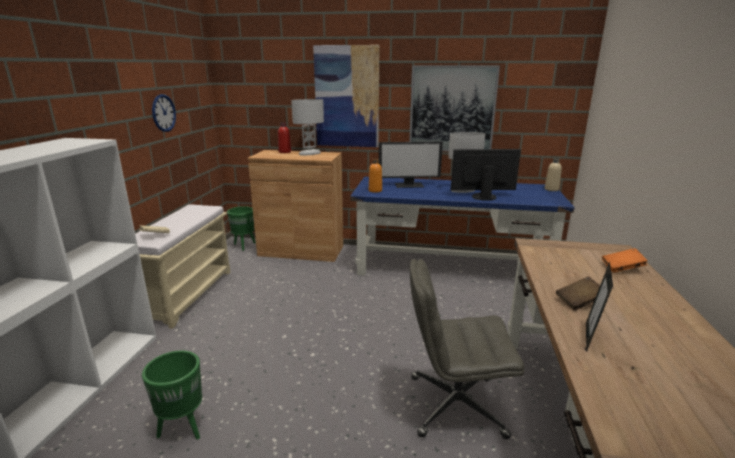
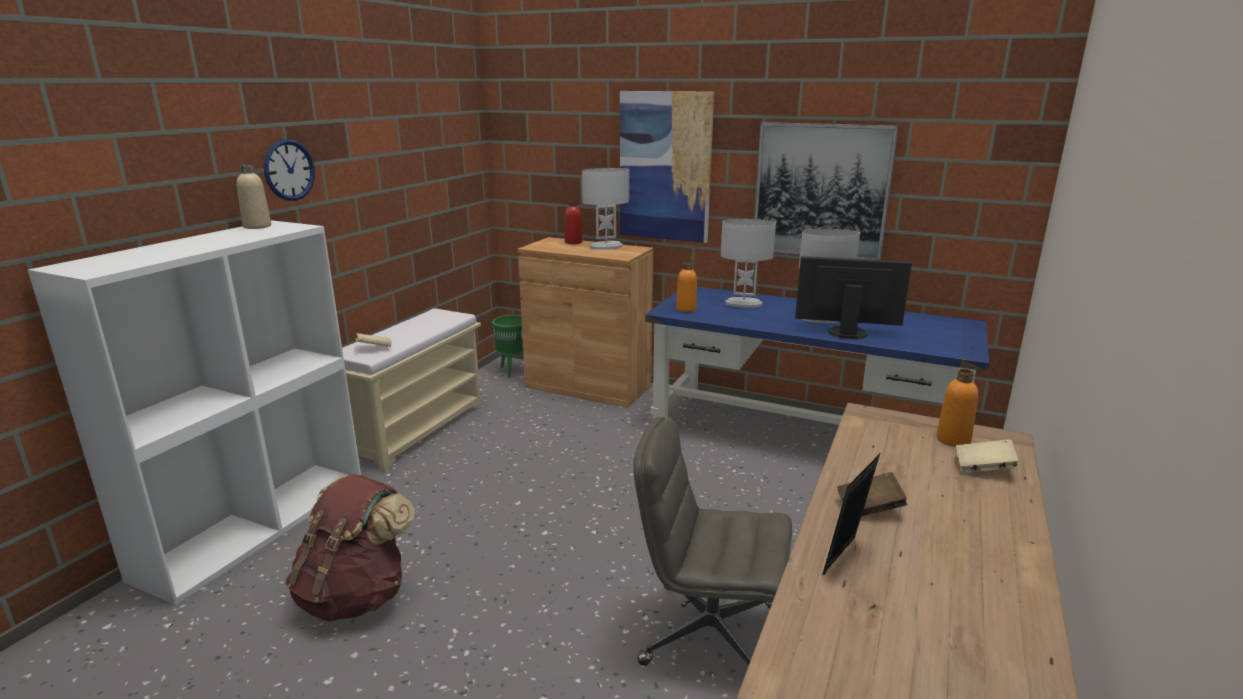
camera: 15 degrees right, 0 degrees up
green planter [142,351,202,439] -> brown backpack [285,474,415,622]
wall clock [152,94,176,132] -> wall clock moved to [264,139,315,201]
monitor [379,141,443,188] -> white table lamp [721,219,776,308]
beige bottle [545,158,562,191] -> beige bottle moved to [236,164,271,229]
orange book [602,248,648,273] -> beige book [956,439,1019,473]
none -> orange bottle [936,369,978,447]

